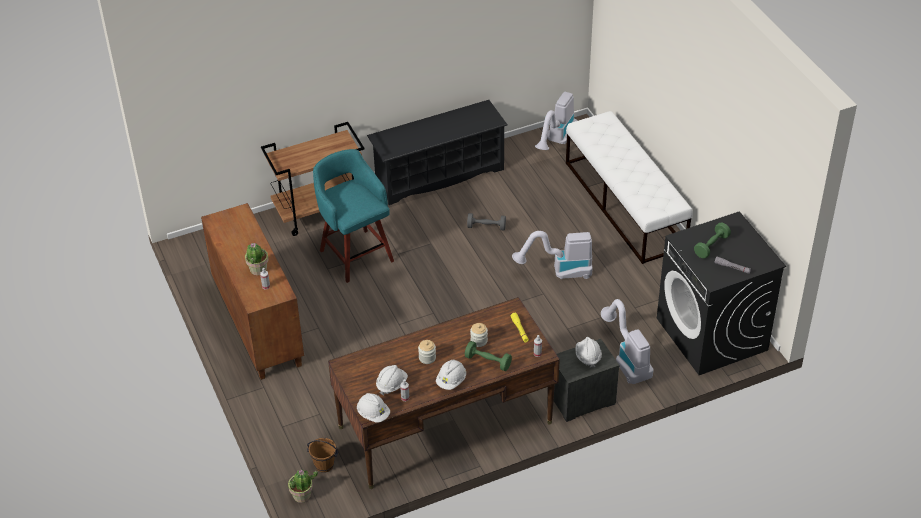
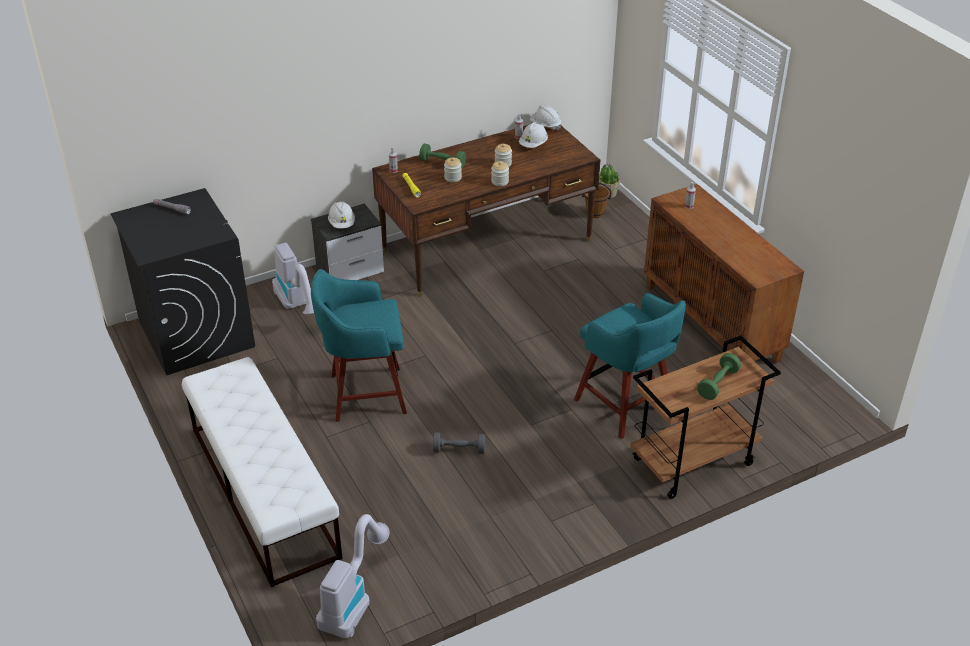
camera: 175 degrees right, 5 degrees down
potted plant [245,243,269,275] -> none
black shoe rack [367,100,508,205] -> none
white hard hat [436,359,466,390] -> none
vacuum cleaner [512,231,593,279] -> turquoise stool [311,269,407,422]
green dumbbell [694,223,731,259] -> green dumbbell moved to [697,353,741,400]
none -> jar [491,161,509,186]

